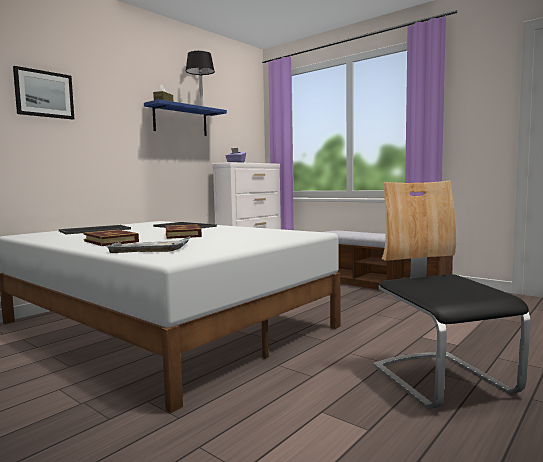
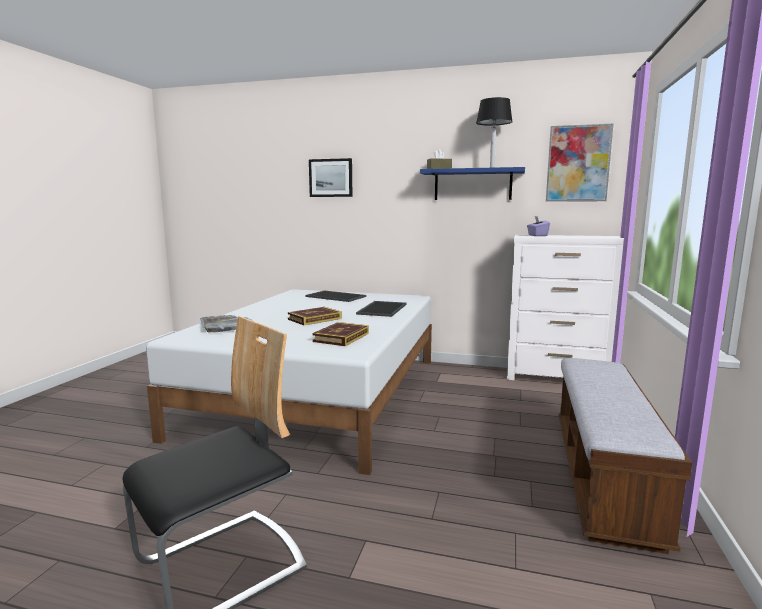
camera: 65 degrees right, 5 degrees up
book [83,230,139,246] -> book moved to [312,322,369,346]
none -> picture [546,123,614,202]

